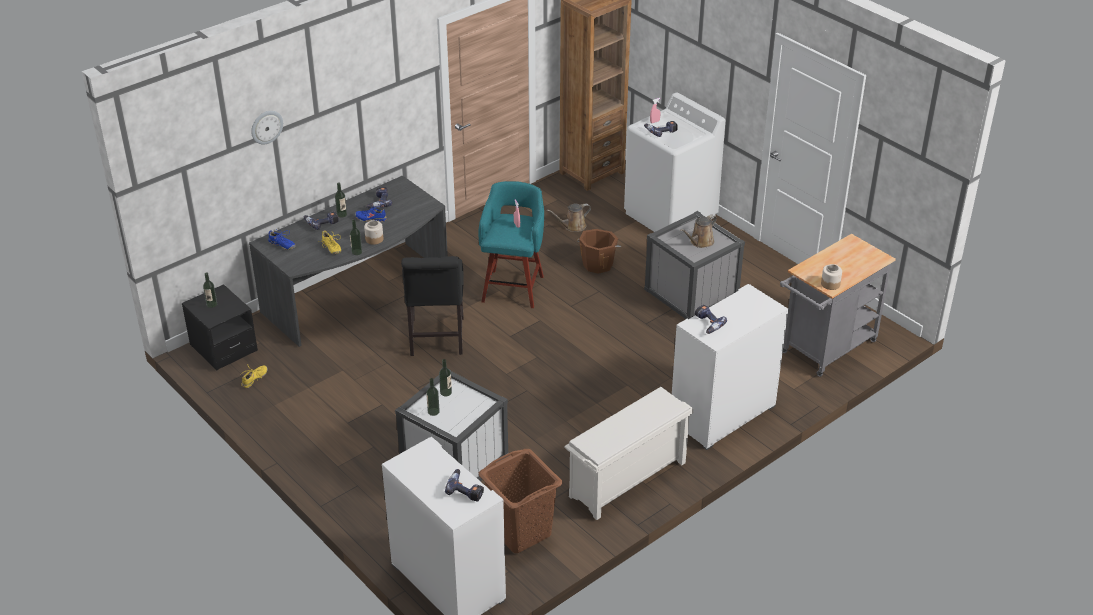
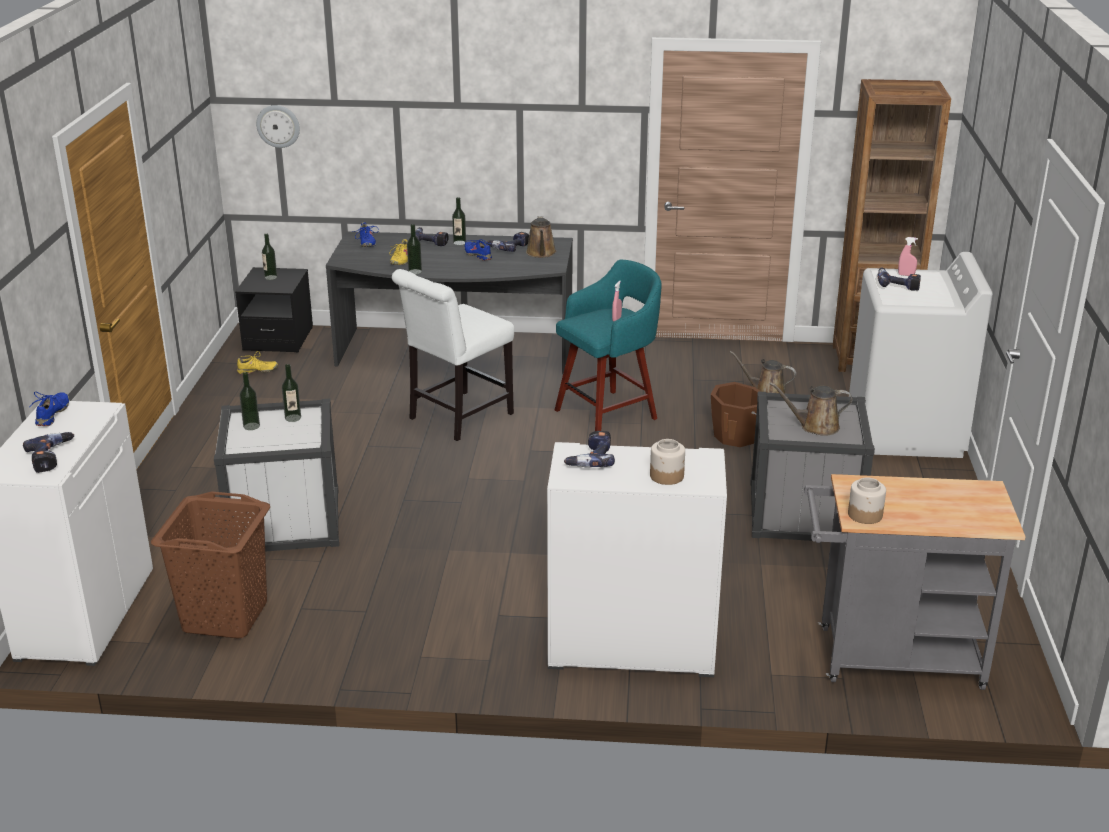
camera: 45 degrees right, 10 degrees down
wall clock [251,111,283,144] -> wall clock moved to [256,105,300,148]
jar [364,220,383,245] -> jar moved to [650,439,685,485]
black chair [401,256,464,356] -> white chair [392,269,514,441]
white shoe rack [565,387,694,520] -> none
none -> blue shoe [29,392,69,426]
none -> brown watering can [526,216,556,258]

